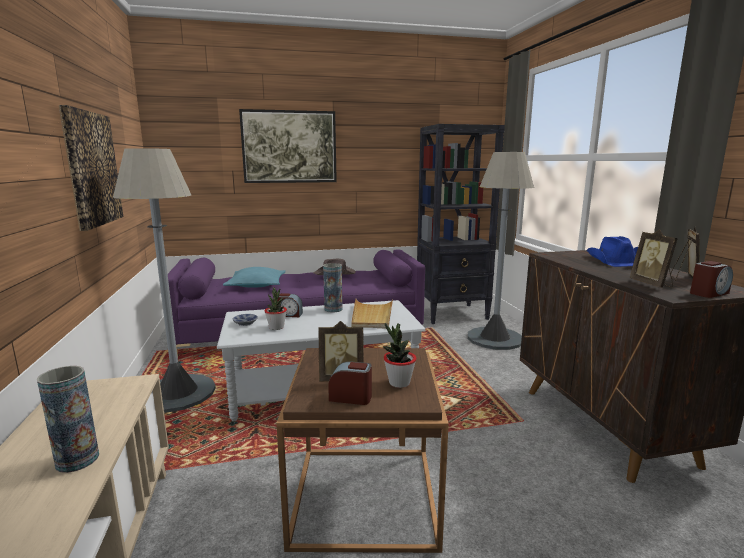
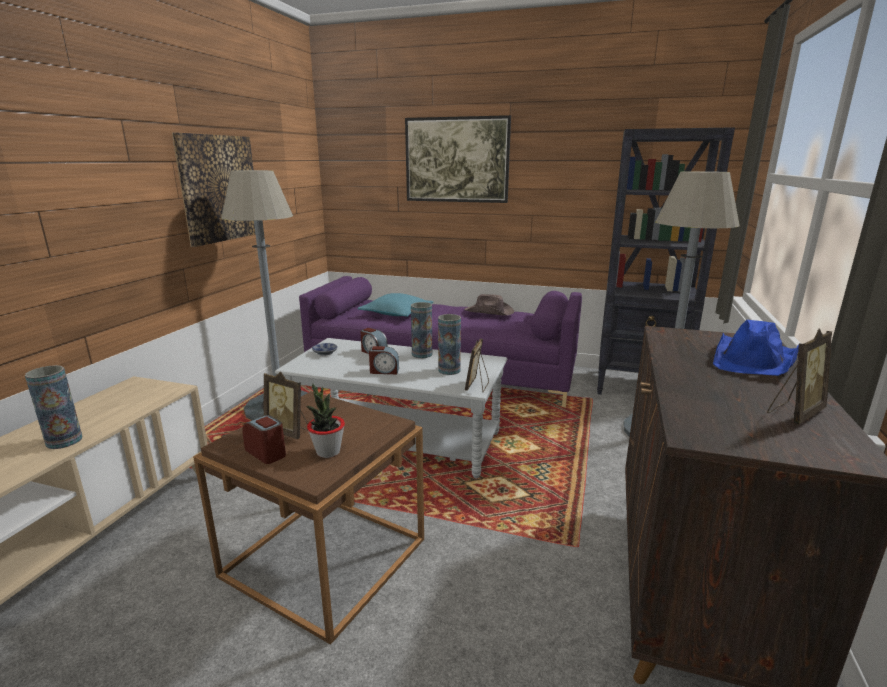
camera: 30 degrees right, 5 degrees up
potted plant [264,287,287,330] -> none
beige tray [352,299,393,328] -> vase [438,314,461,375]
picture frame [630,229,678,288] -> picture frame moved to [465,339,489,392]
alarm clock [690,261,733,298] -> alarm clock moved to [369,346,399,374]

